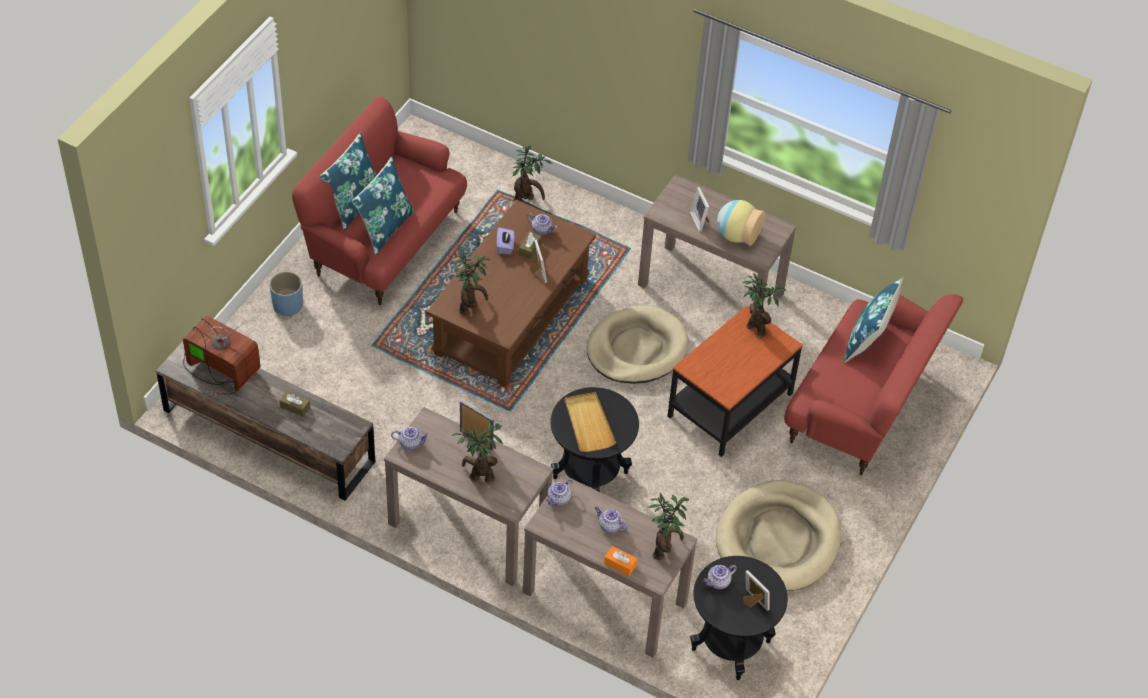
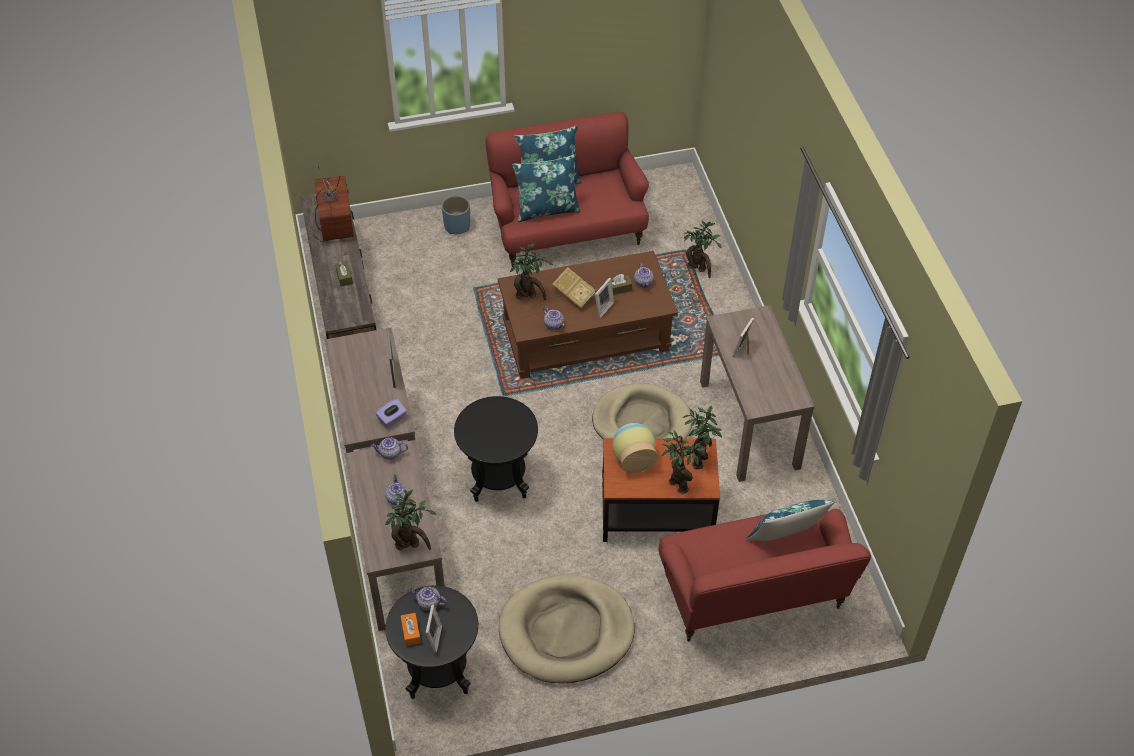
camera: 50 degrees right, 0 degrees up
teapot [391,427,430,450] -> teapot moved to [543,306,564,330]
potted plant [452,423,503,484] -> potted plant moved to [662,430,706,494]
purple tissue box [497,228,514,254] -> purple tissue box moved to [376,399,407,428]
beige tray [565,392,616,452] -> none
orange tissue box [604,546,637,576] -> orange tissue box moved to [401,613,421,646]
vase [717,200,765,246] -> vase moved to [612,423,658,473]
none -> book [553,267,595,308]

